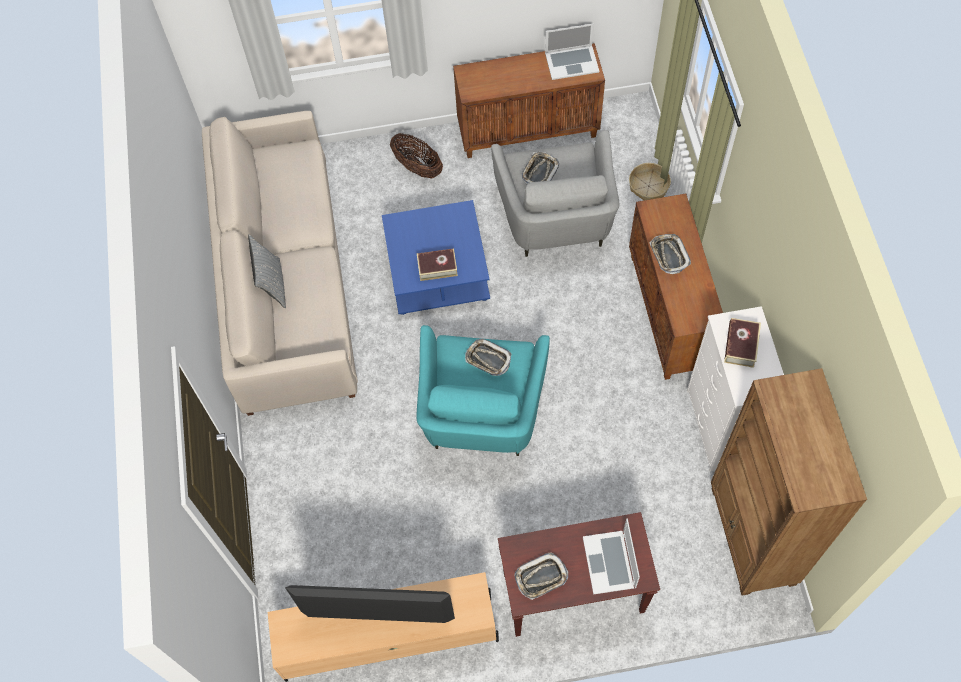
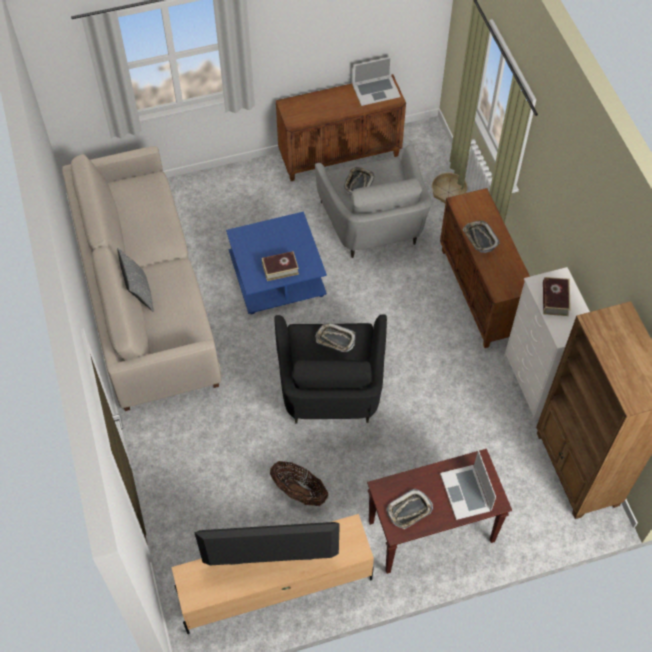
camera: 10 degrees left, 5 degrees down
basket [390,133,443,179] -> basket moved to [270,461,328,506]
turquoise armchair [416,325,550,456] -> black armchair [275,314,387,424]

